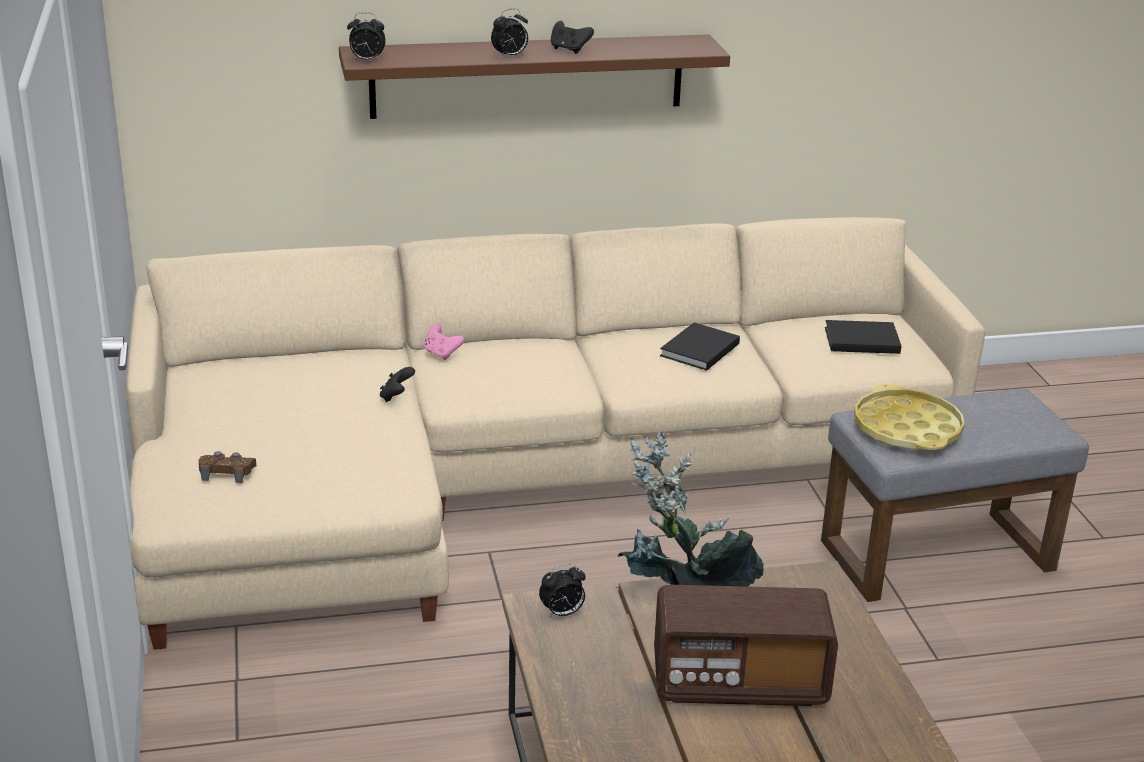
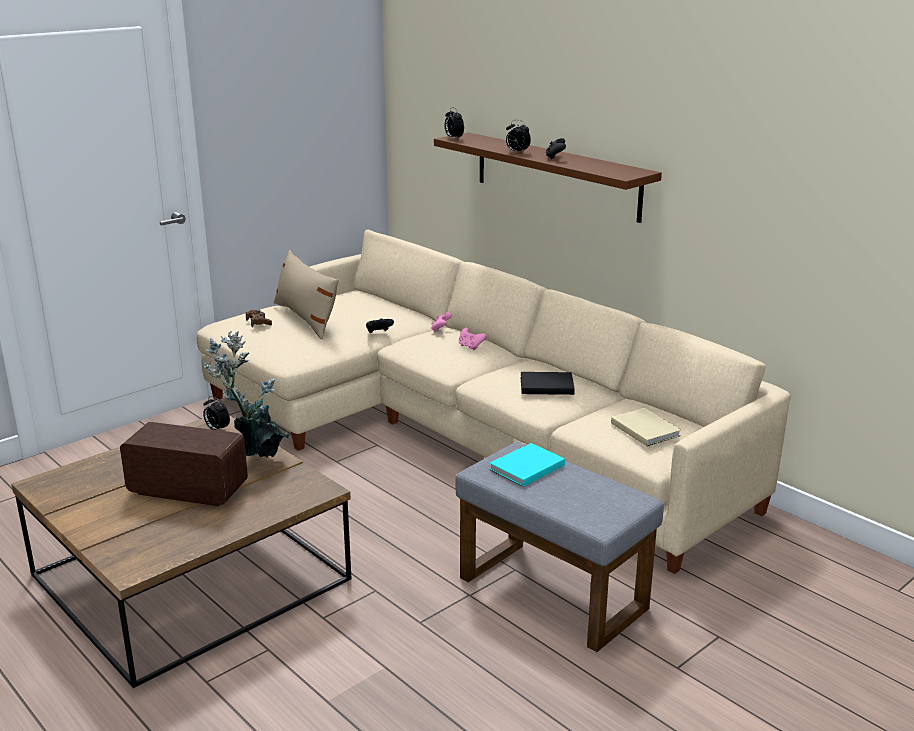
camera: 60 degrees right, 5 degrees down
radio [654,585,838,706] -> radio turned 135 degrees clockwise [120,422,248,506]
black book [825,320,901,354] -> beige book [611,408,681,446]
yellow tray [854,384,965,450] -> turquoise book [489,443,565,487]
none -> beige pillow [274,250,339,340]
none -> pink game controller [459,328,487,350]

